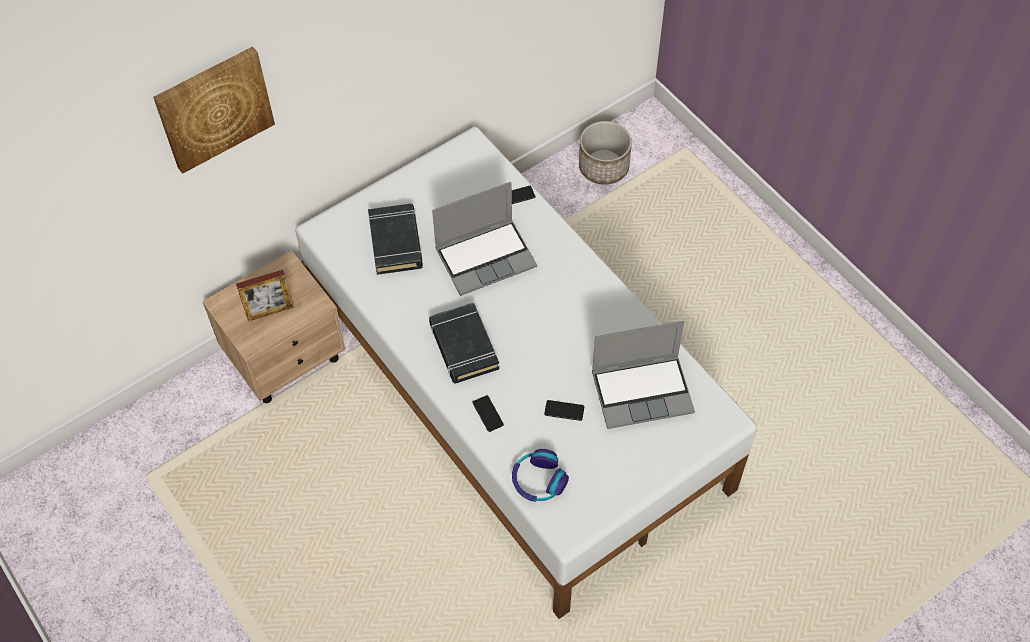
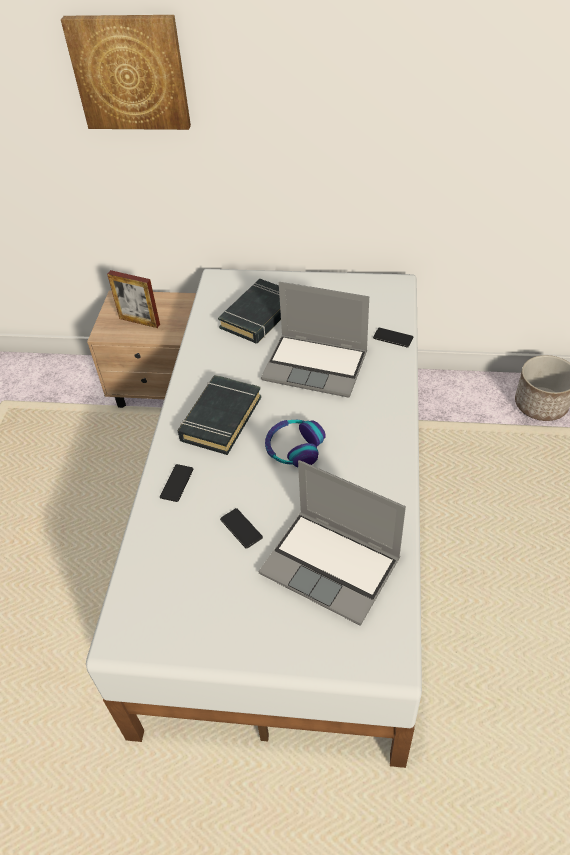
camera: 45 degrees right, 10 degrees down
headphones [512,449,569,502] -> headphones moved to [265,420,326,467]

